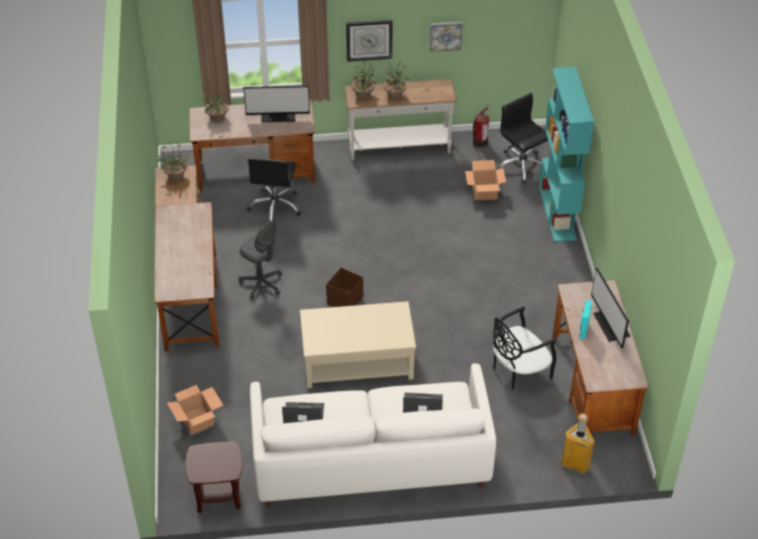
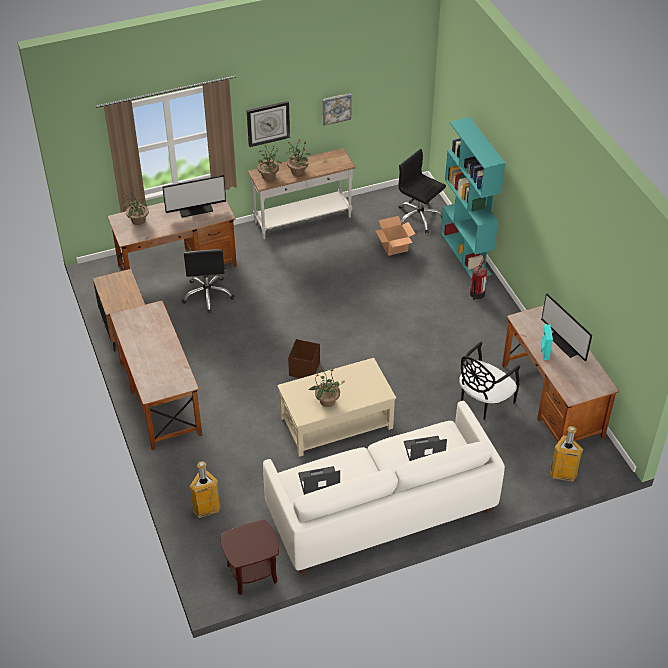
camera: 15 degrees left, 0 degrees up
potted plant [156,142,190,181] -> potted plant moved to [308,368,345,407]
cardboard box [167,385,223,435] -> trash can [190,461,221,518]
grey office chair [239,219,282,299] -> none
fire extinguisher [473,104,489,147] -> fire extinguisher moved to [470,256,487,300]

